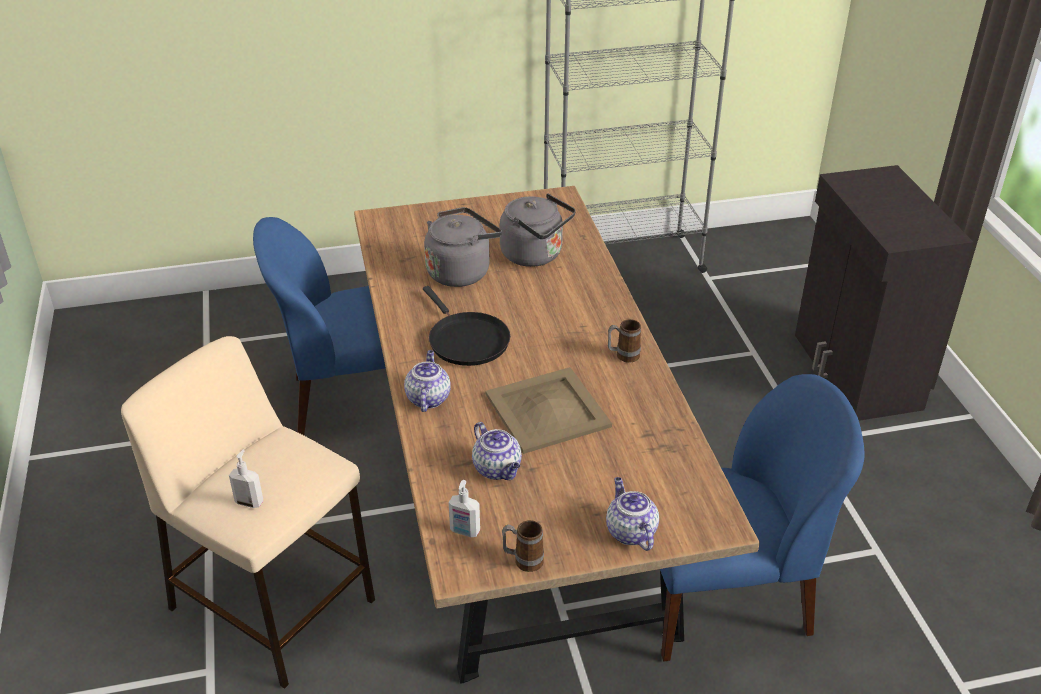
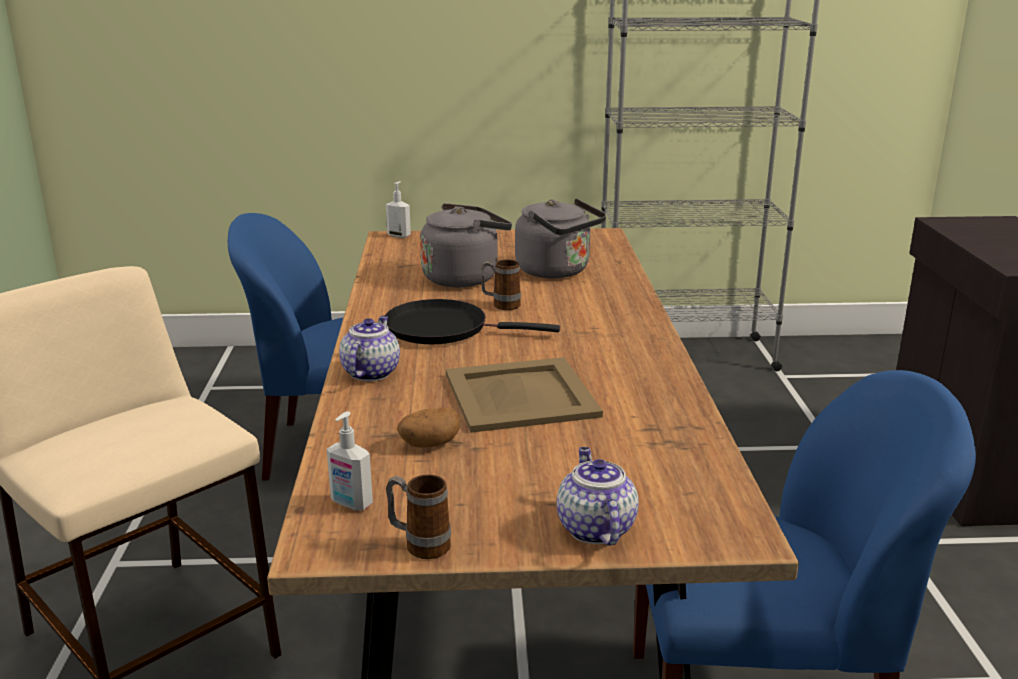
camera: 10 degrees right, 15 degrees down
soap dispenser [229,449,264,508] -> soap dispenser moved to [386,181,411,238]
black frying pan [423,286,510,366] -> black frying pan turned 120 degrees clockwise [385,299,560,344]
teapot [472,422,522,480] -> potato [397,408,460,448]
mug [608,319,641,363] -> mug moved to [481,259,521,310]

